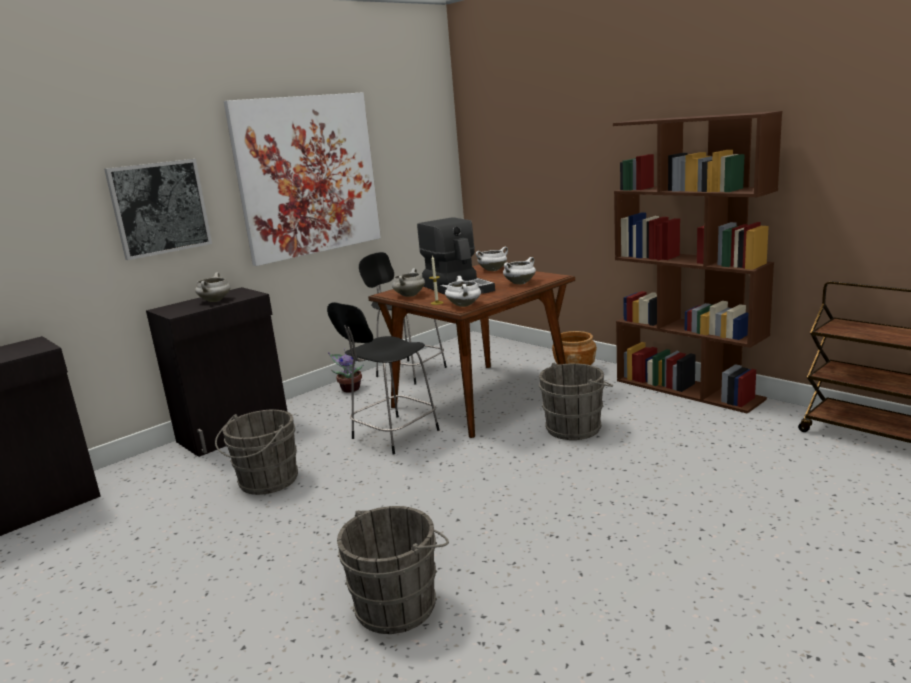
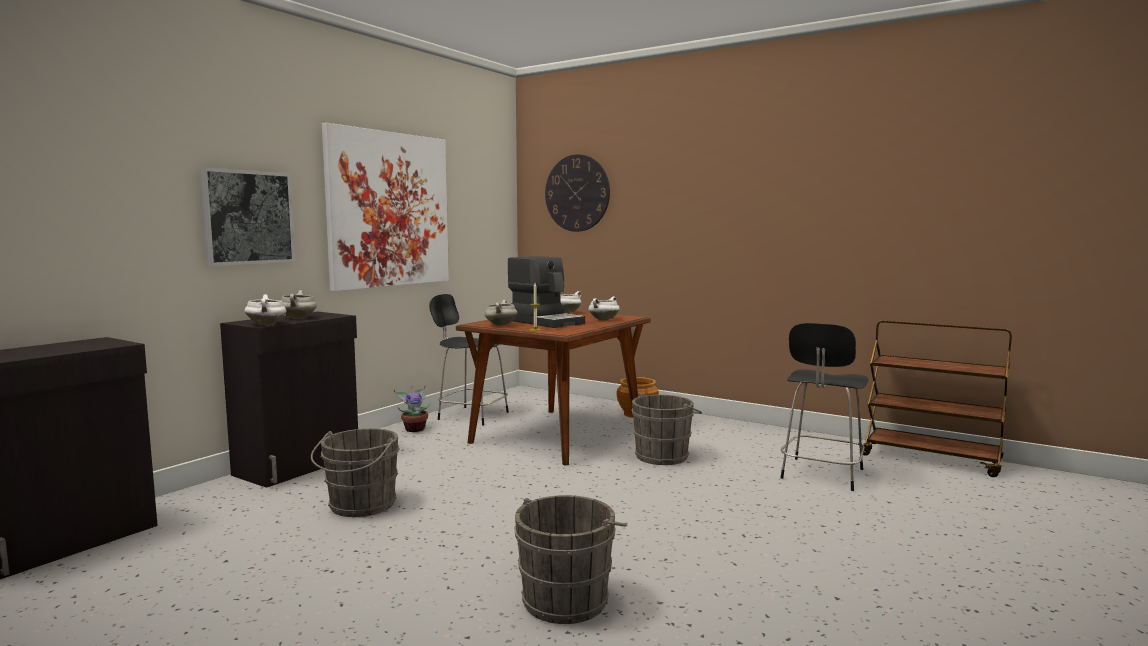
camera: 15 degrees left, 10 degrees down
black chair [327,302,440,455] -> black chair moved to [781,323,868,491]
white cooking pot [445,276,481,307] -> white cooking pot moved to [245,294,286,325]
brown bookcase [613,111,782,414] -> none
none -> wall clock [545,154,610,232]

